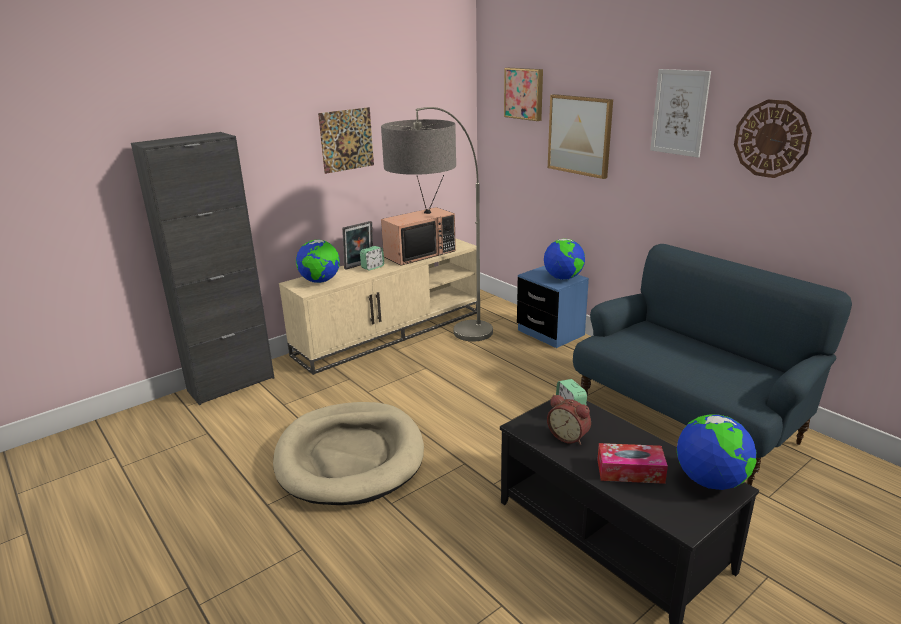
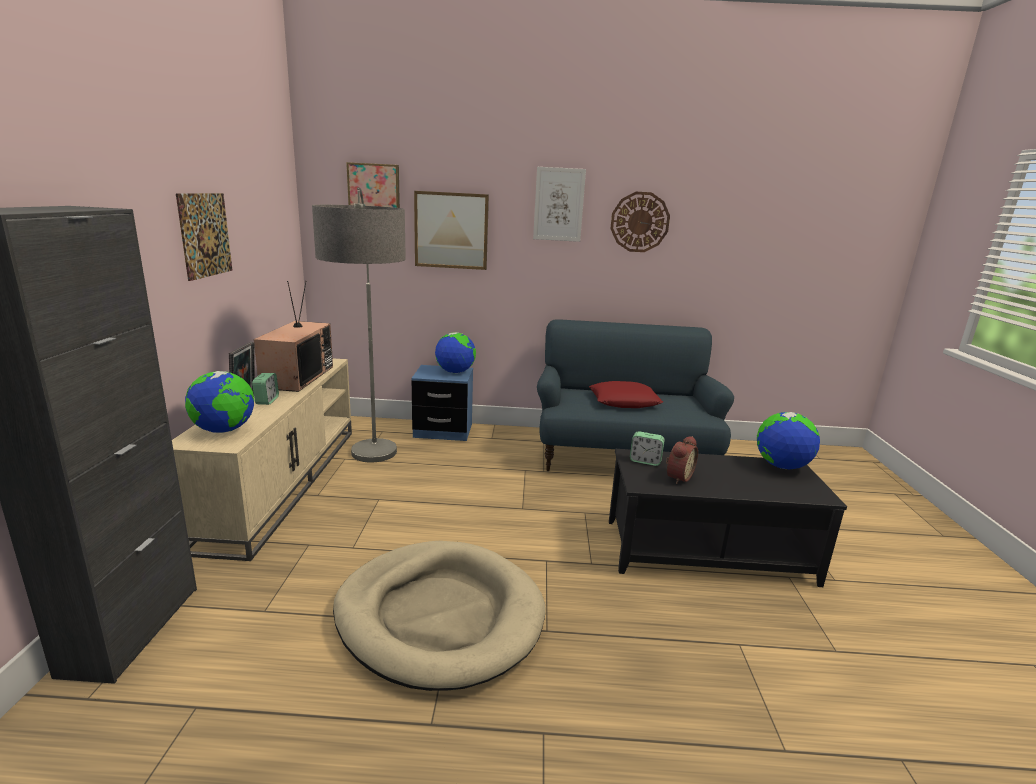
camera: 50 degrees left, 5 degrees down
alarm clock [547,394,591,445] -> alarm clock turned 45 degrees counterclockwise [666,436,698,484]
tissue box [597,443,668,484] -> none
none -> red pillow [589,381,663,408]

